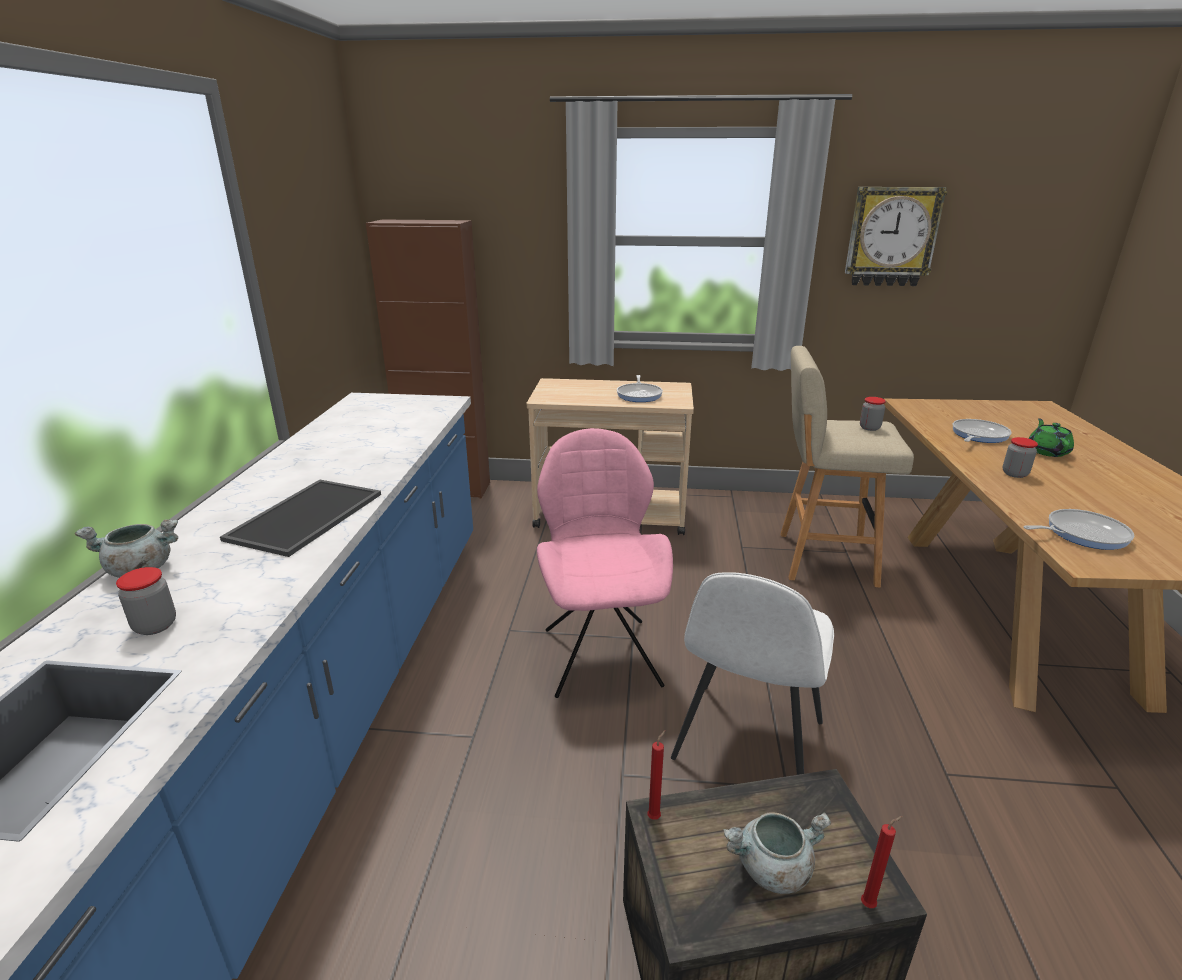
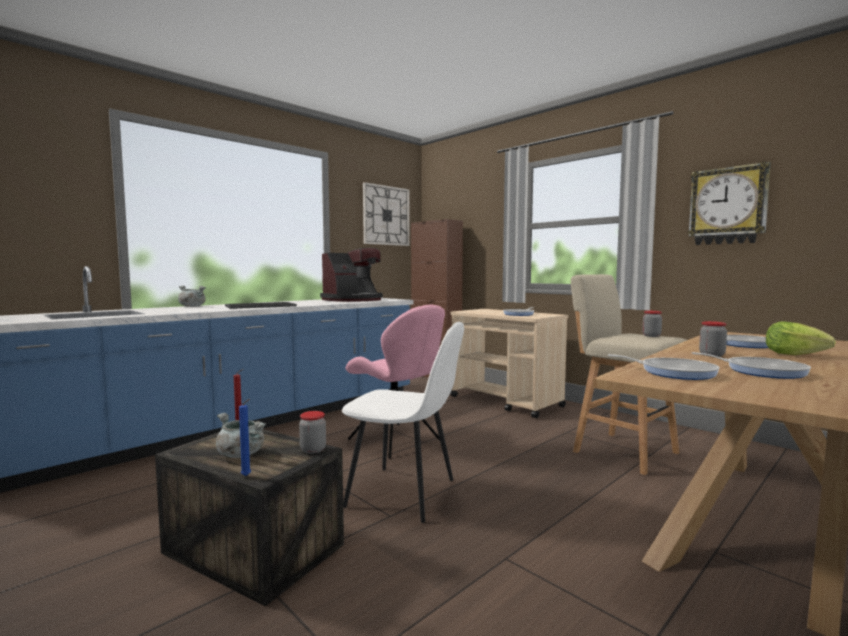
camera: 40 degrees right, 20 degrees down
jar [116,567,176,635] -> jar moved to [299,411,326,454]
pink chair [537,428,673,698] -> pink chair turned 105 degrees clockwise [346,305,445,459]
white chair [671,572,834,775] -> white chair turned 135 degrees counterclockwise [342,322,464,523]
red candle [861,816,903,908] -> blue candle [239,399,251,476]
green teapot [1028,418,1074,457] -> lettuce [766,322,836,355]
none -> coffee machine [320,248,383,302]
none -> wall clock [363,182,410,246]
none -> frying pan [692,352,811,379]

